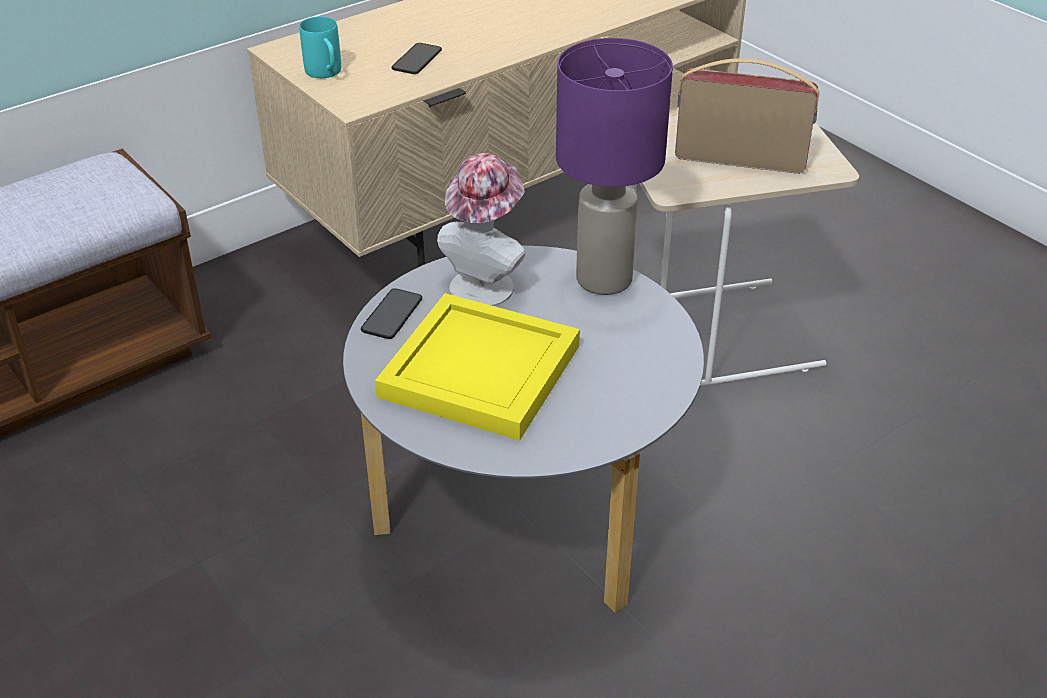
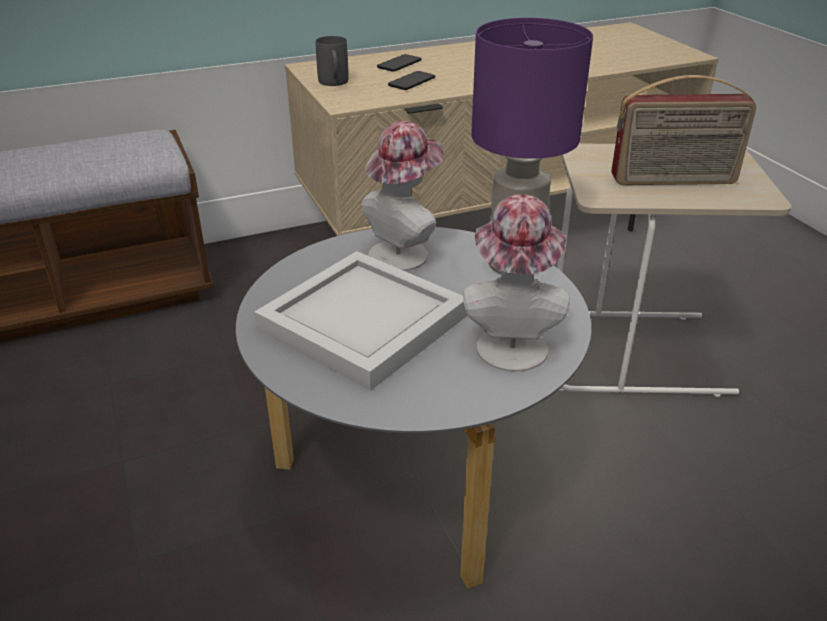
camera: 15 degrees right, 5 degrees down
turquoise mug [299,17,341,78] -> grey mug [316,36,349,86]
phone [361,288,422,339] -> phone moved to [377,54,422,71]
yellow tray [375,293,580,441] -> white tray [254,251,467,391]
radio [675,58,819,174] -> radio turned 150 degrees clockwise [611,75,756,185]
none -> hat [463,194,570,372]

